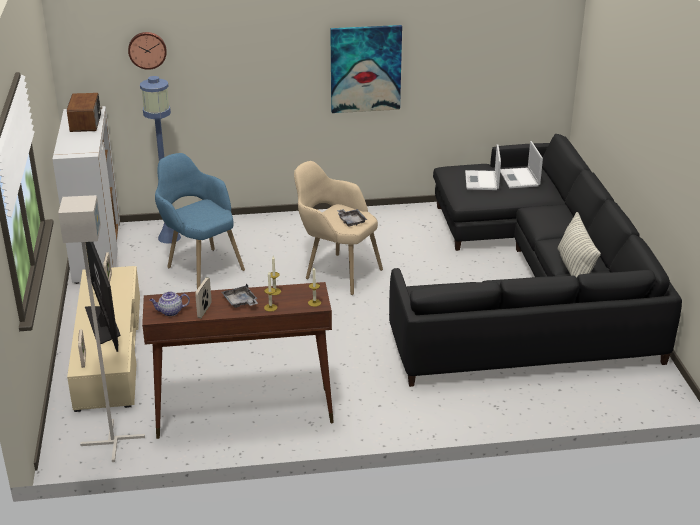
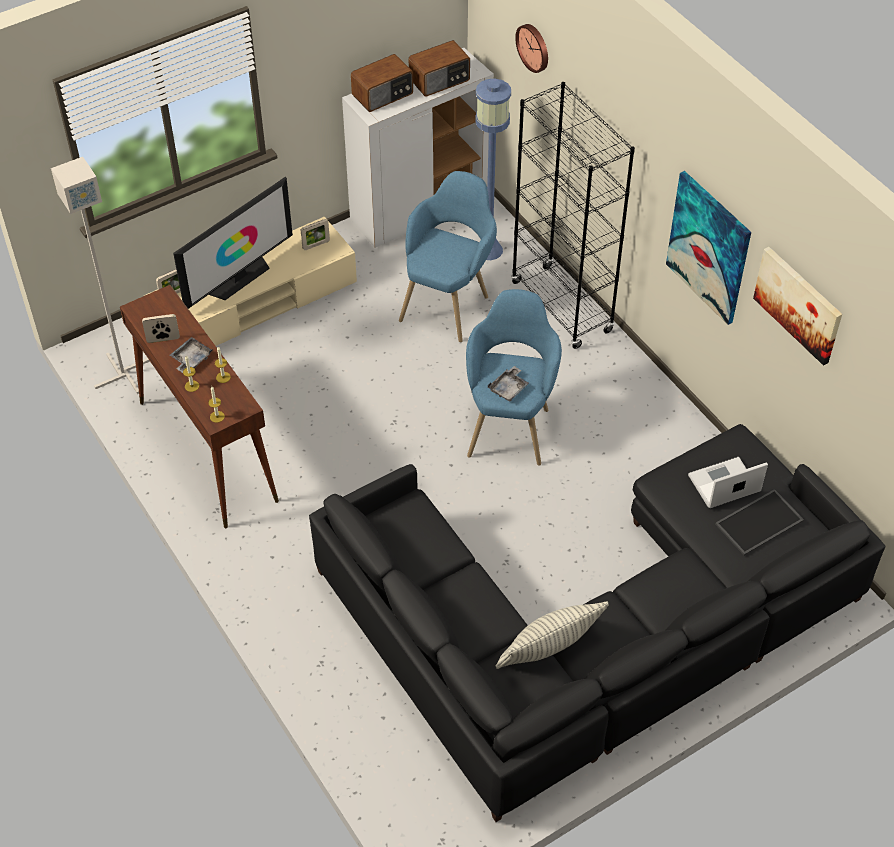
camera: 65 degrees right, 20 degrees up
teapot [150,292,190,316] -> none
beige armchair [294,161,383,295] -> blue armchair [466,289,562,466]
laptop [500,141,543,188] -> tray [715,489,804,556]
none -> radio [351,54,413,112]
none -> black bookcase [511,82,635,349]
none -> picture [753,247,842,365]

